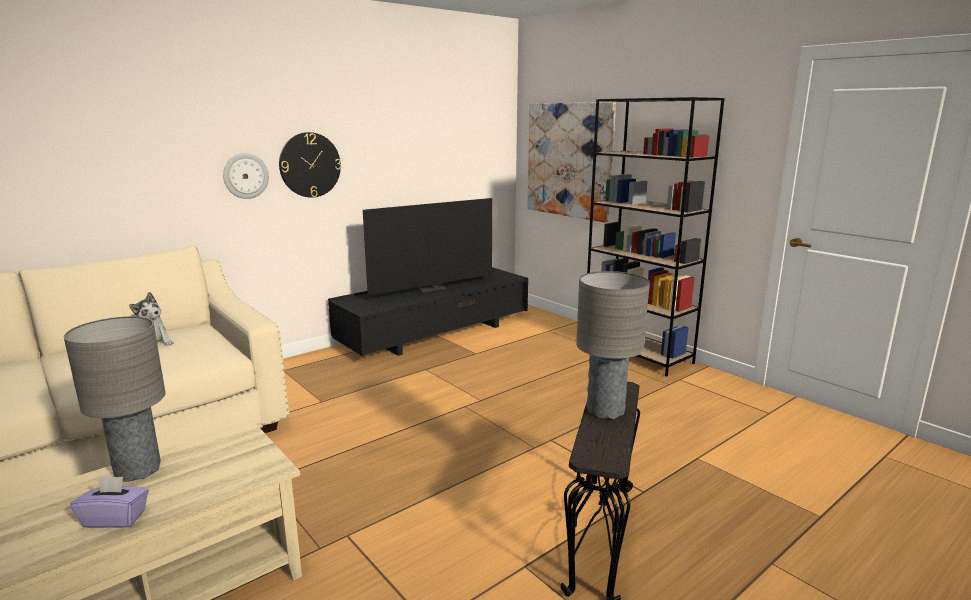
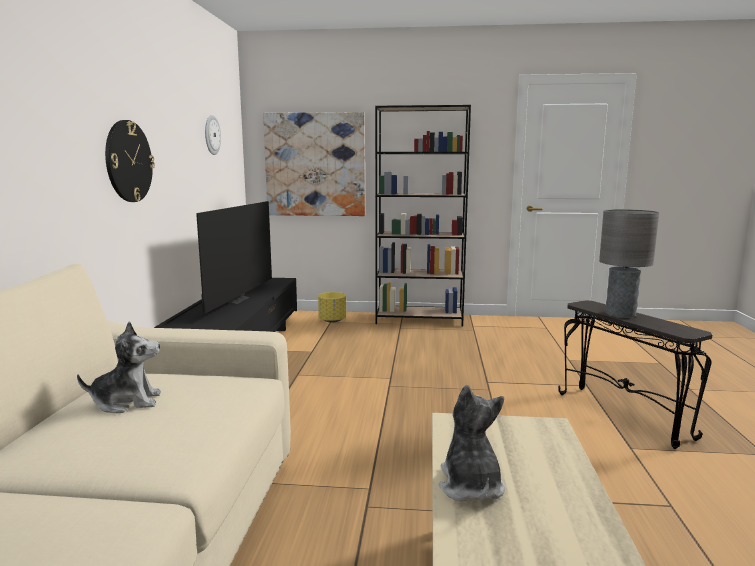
camera: 45 degrees left, 5 degrees down
grey table lamp [64,316,166,482] -> plush toy [439,385,505,501]
purple tissue box [70,476,149,528] -> none
wall clock [223,153,269,199] -> wall clock moved to [205,115,221,155]
none -> yellow planter [318,292,346,323]

